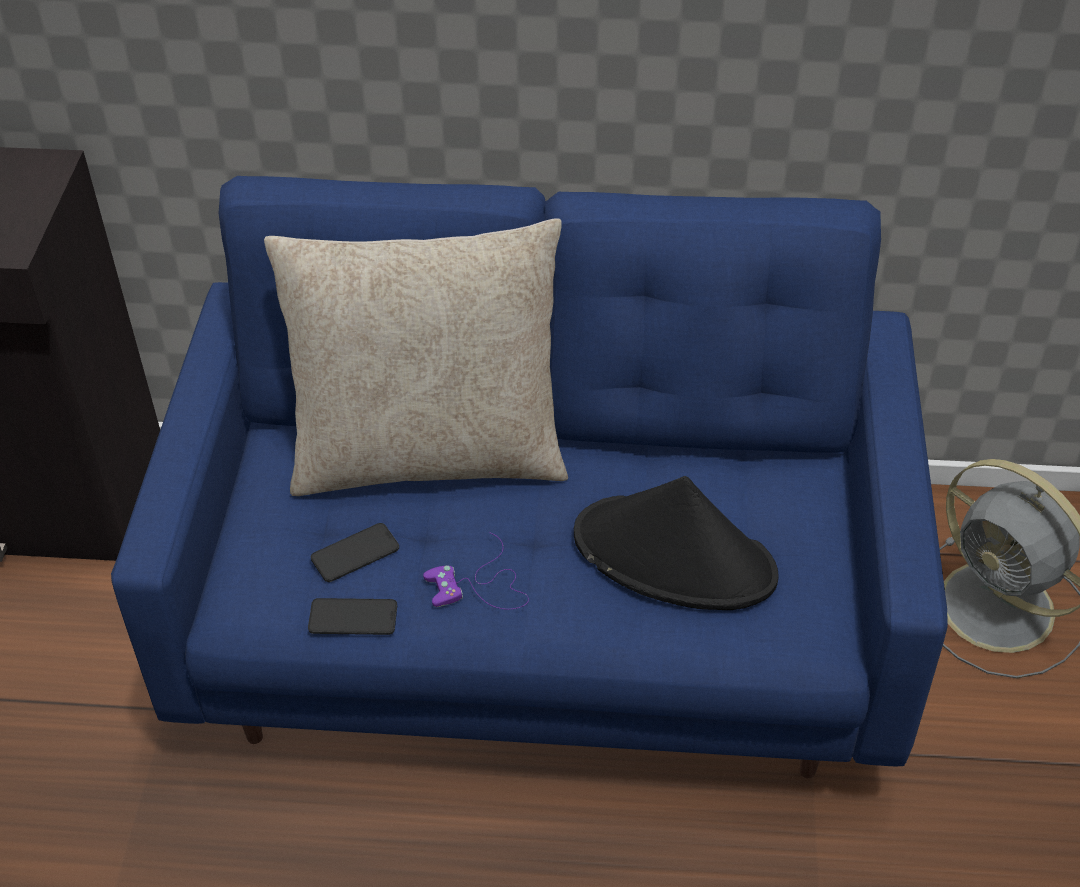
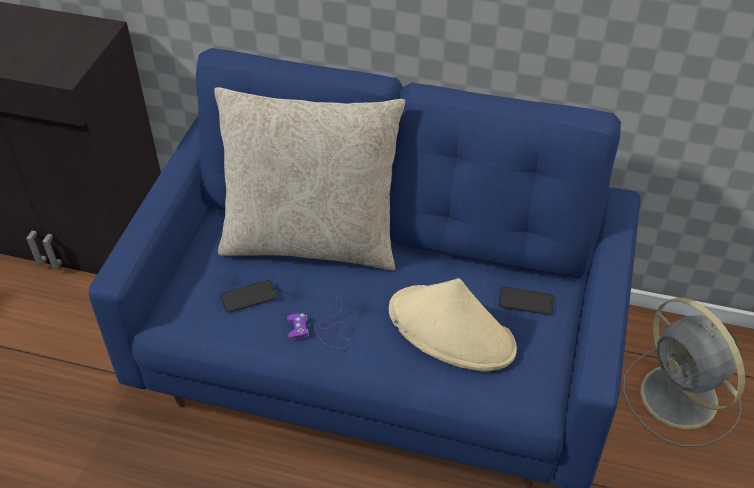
camera: 10 degrees right, 0 degrees up
phone [308,598,397,635] -> phone moved to [498,287,554,315]
black hat [574,476,779,610] -> beige hat [389,278,517,371]

